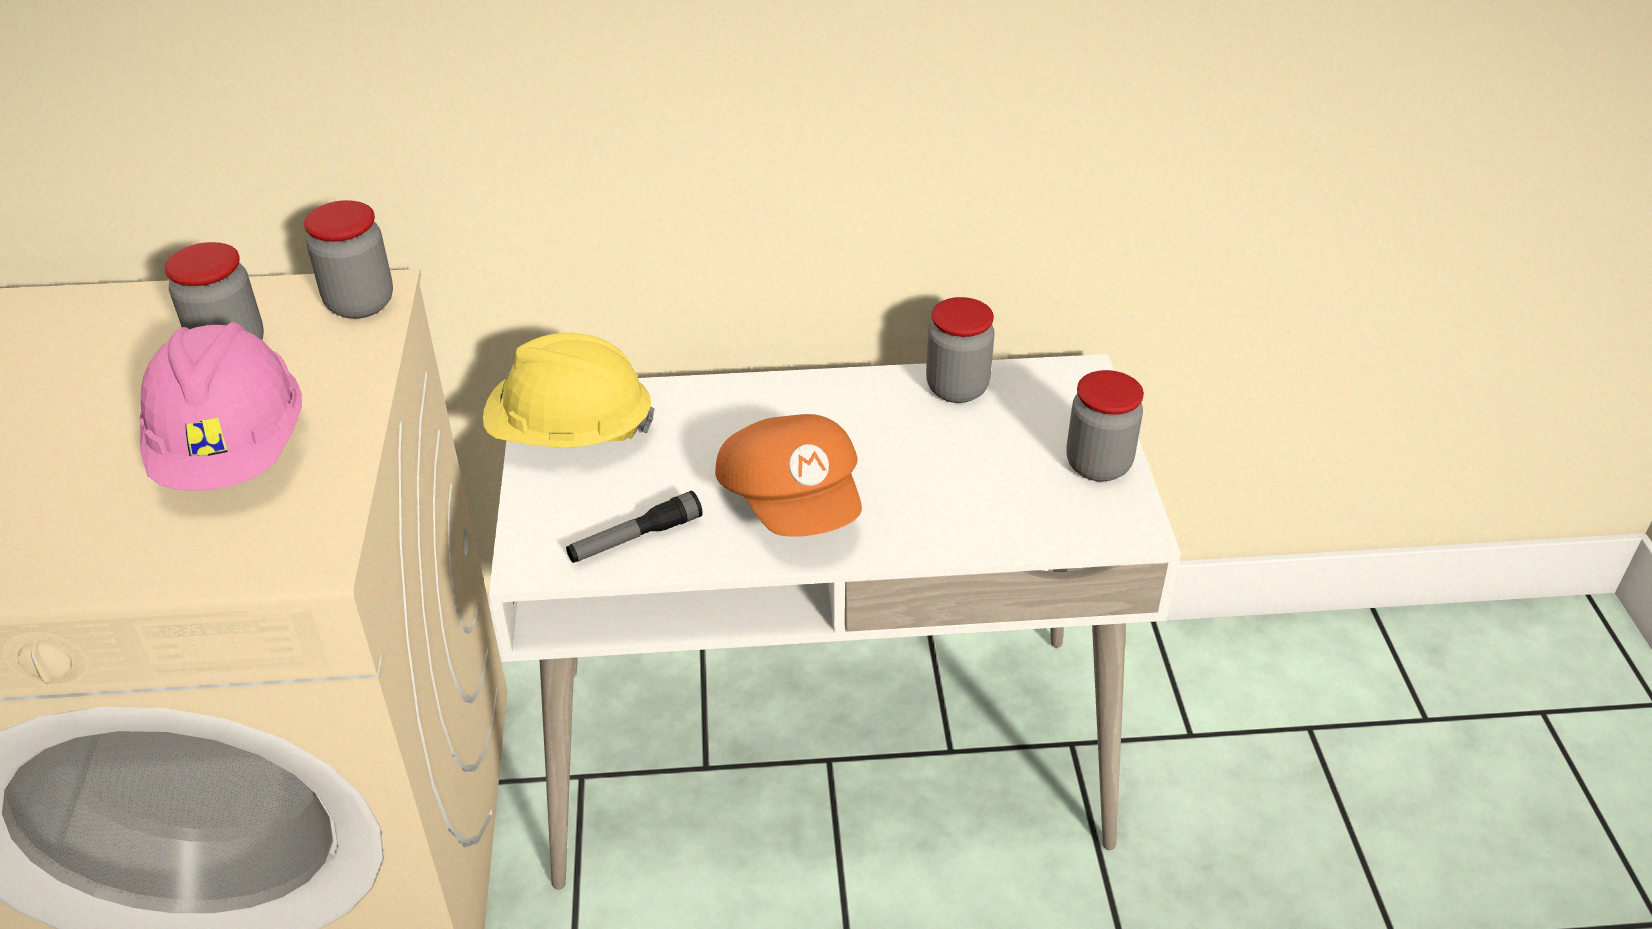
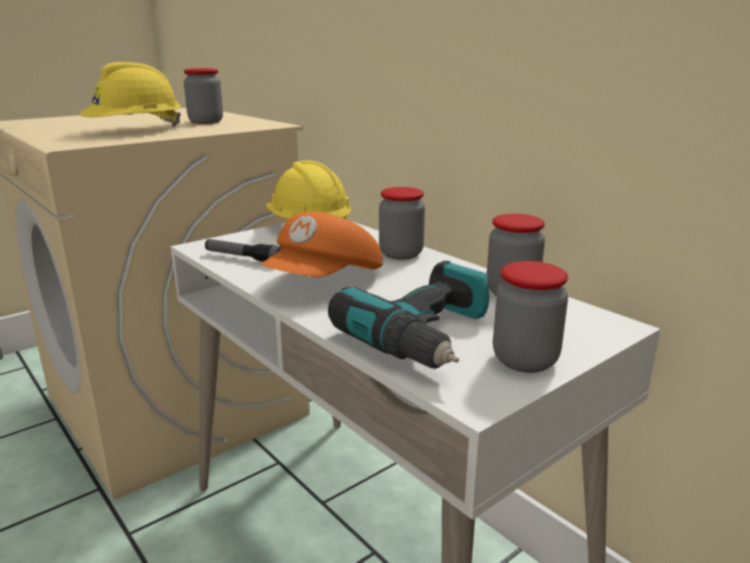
camera: 55 degrees right, 20 degrees down
pink hard hat [140,322,302,491] -> yellow hard hat [80,62,181,127]
jar [304,200,393,319] -> jar moved to [379,187,425,260]
none -> power drill [328,261,489,369]

